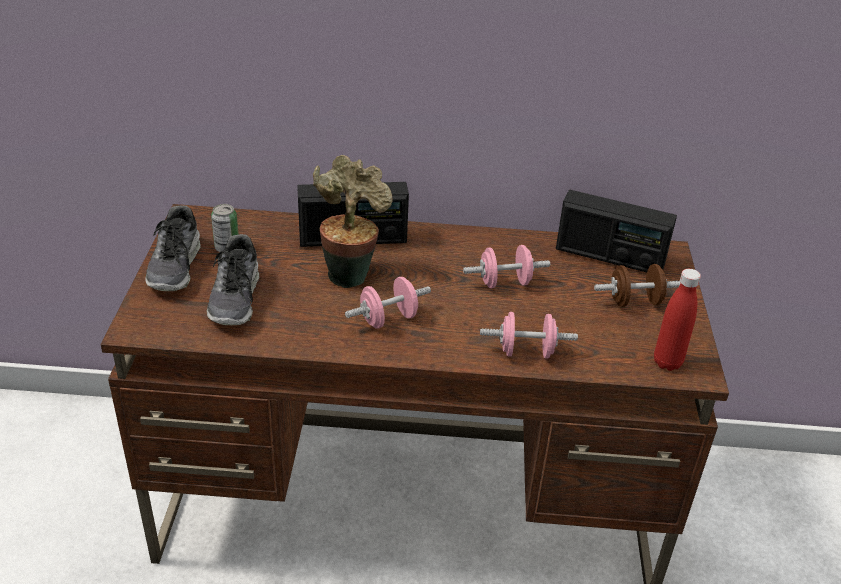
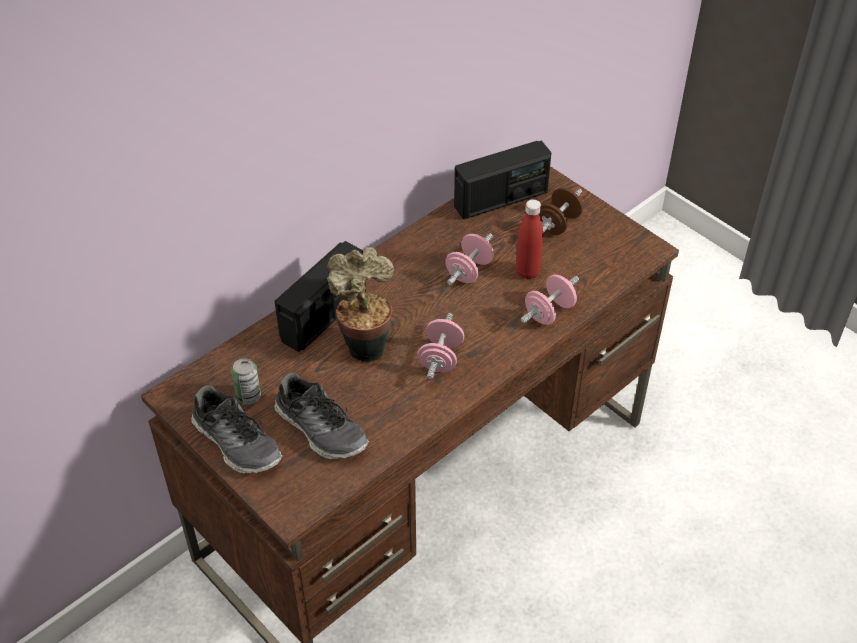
camera: 45 degrees left, 10 degrees up
red bottle [654,269,701,371] -> red bottle moved to [516,199,543,279]

